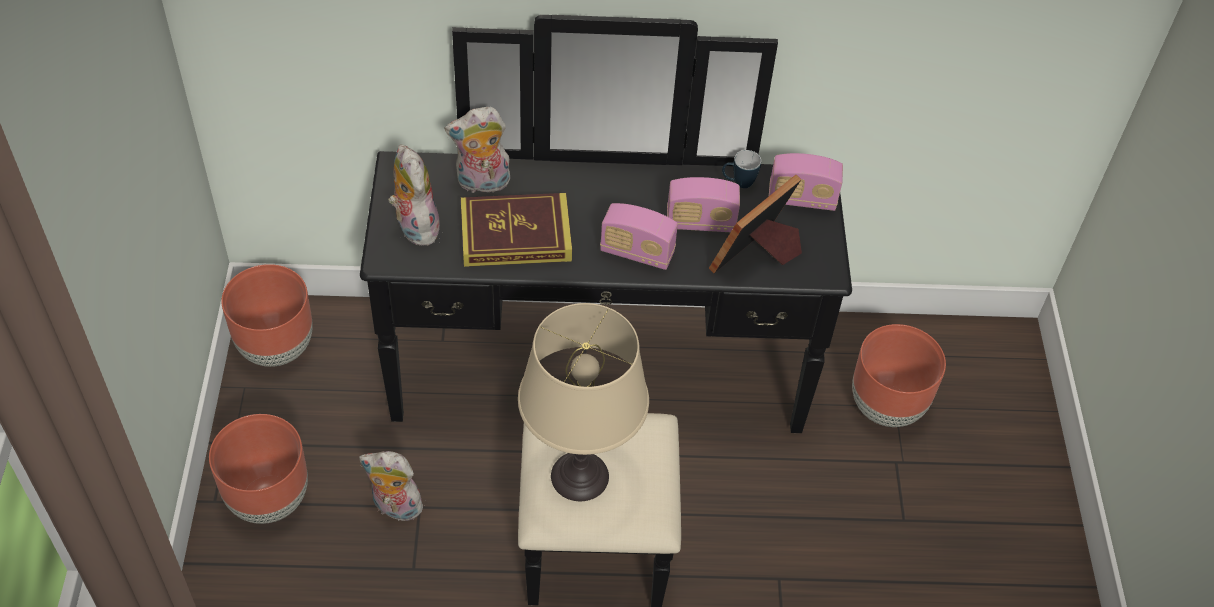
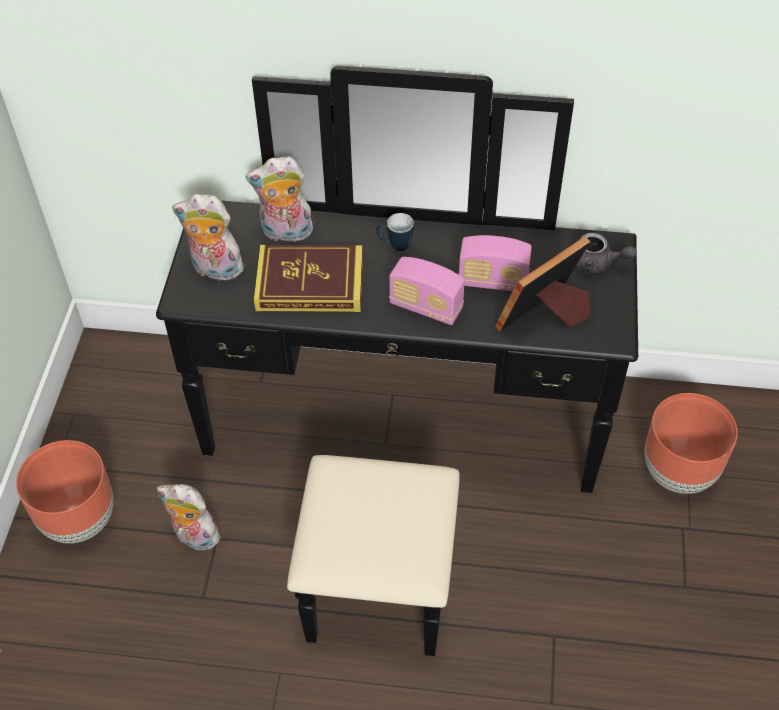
camera: 10 degrees right, 0 degrees up
brown planter [221,264,313,367] -> none
plush toy [388,144,440,246] -> plush toy turned 60 degrees counterclockwise [172,194,244,281]
beige table lamp [518,303,649,501] -> none
mug [722,150,761,188] -> mug moved to [376,213,414,251]
radio [769,153,843,211] -> grey teapot [576,233,637,273]

